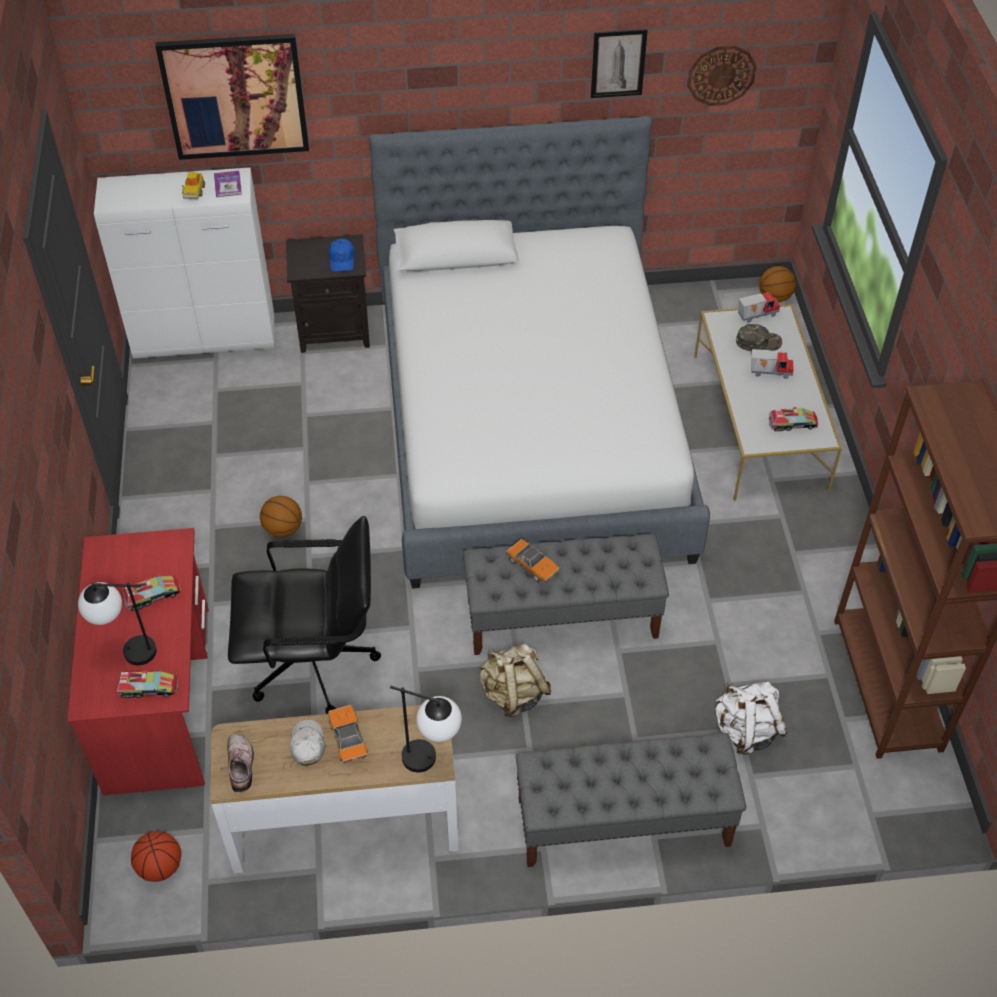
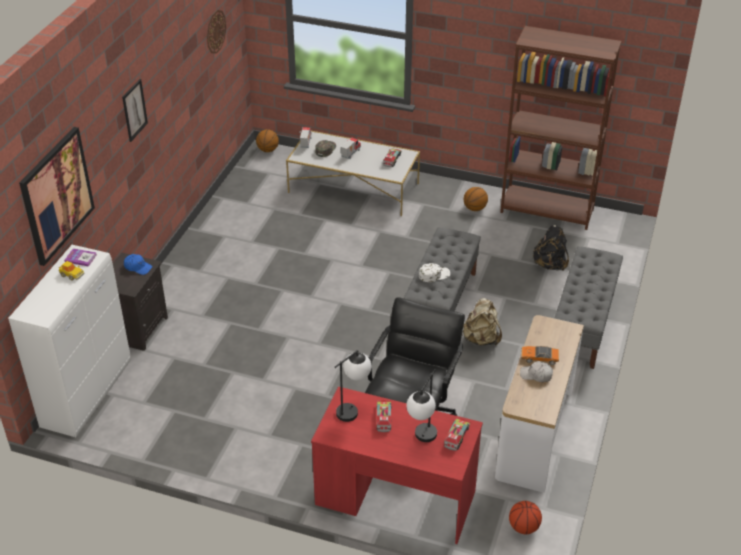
camera: 65 degrees left, 10 degrees down
shoe [227,734,254,792] -> none
basketball [260,496,302,537] -> basketball moved to [464,187,488,211]
bed [369,116,710,588] -> none
table lamp [390,686,462,773] -> table lamp moved to [335,350,371,422]
toy car [507,539,560,583] -> white cap [419,263,450,282]
picture [591,29,648,98] -> picture moved to [122,79,148,142]
white backpack [715,682,788,755] -> black backpack [532,225,569,271]

